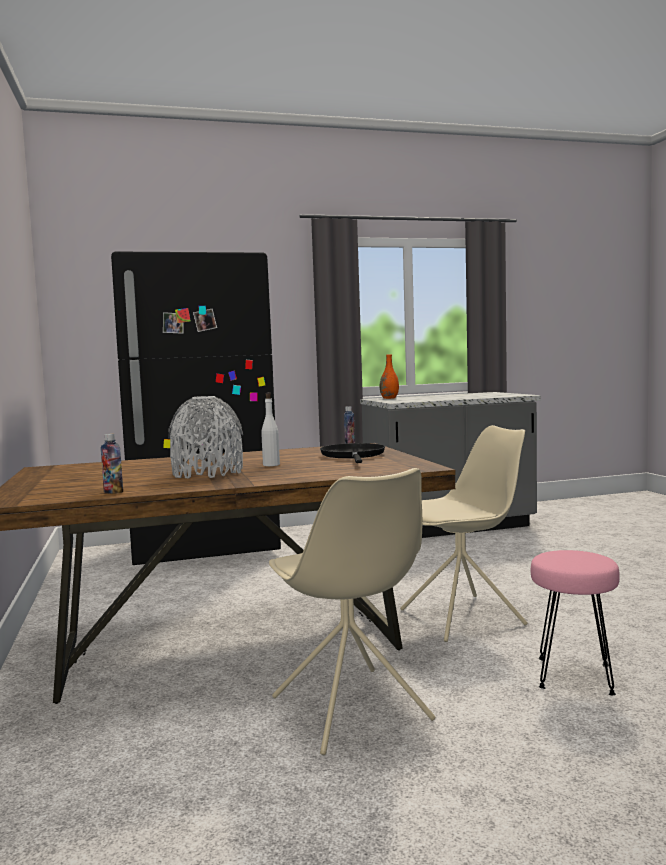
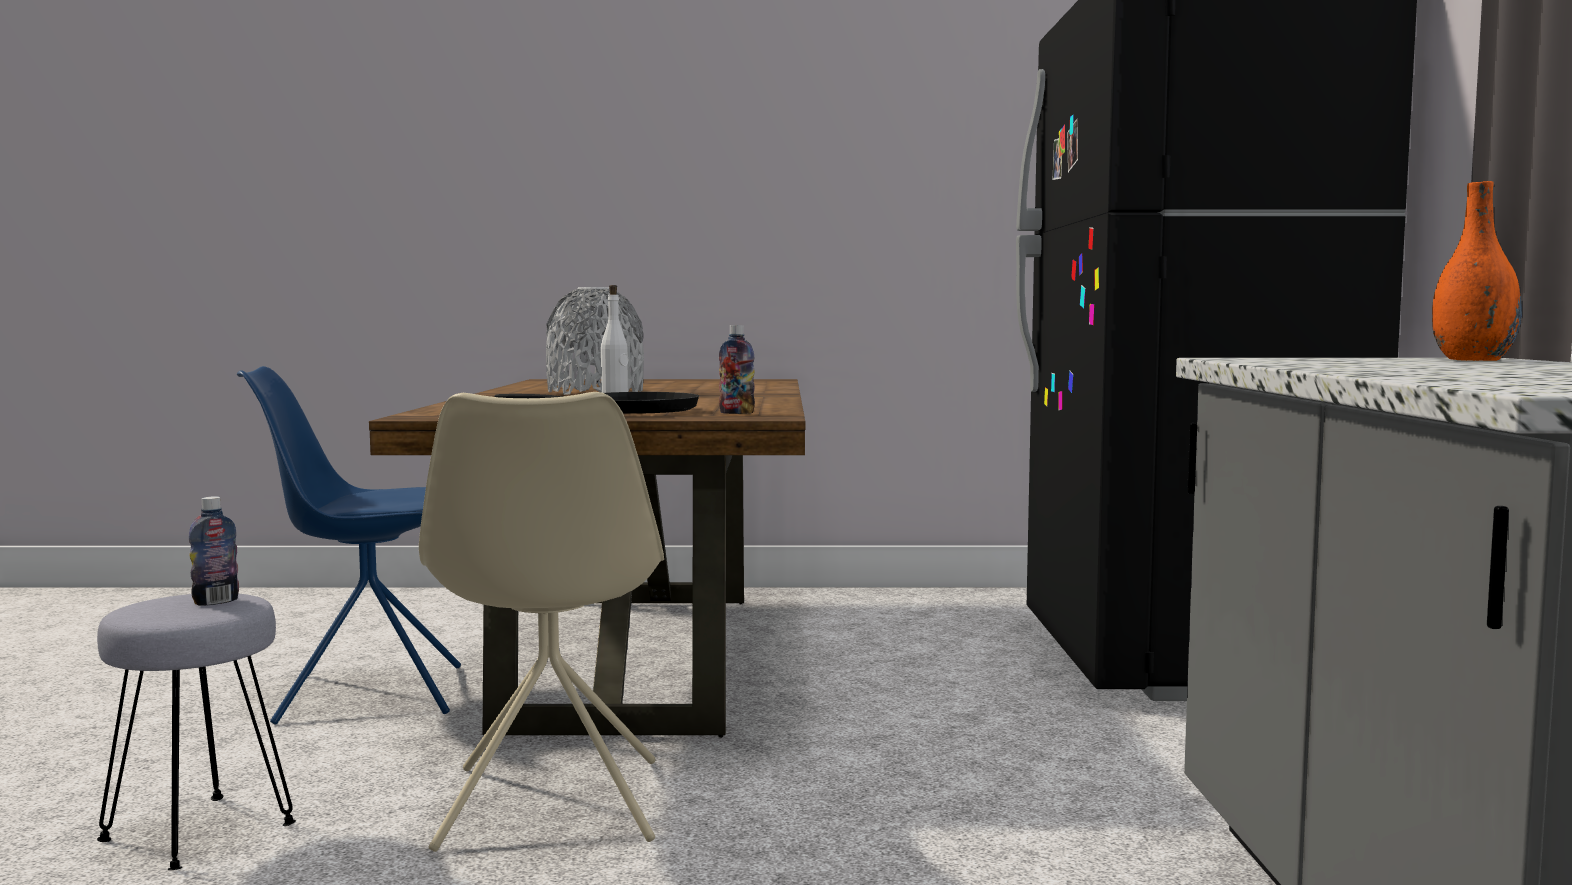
camera: 105 degrees right, 0 degrees up
bottle [101,434,123,494] -> bottle moved to [189,496,239,606]
beige chair [269,468,436,755] -> blue chair [237,366,461,724]
pink stool [531,550,620,695] -> grey stool [97,594,296,870]

